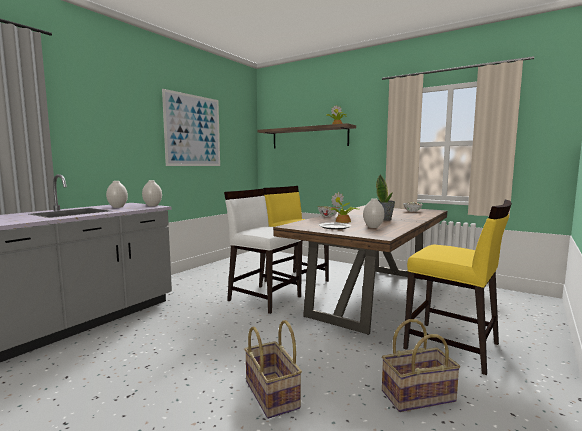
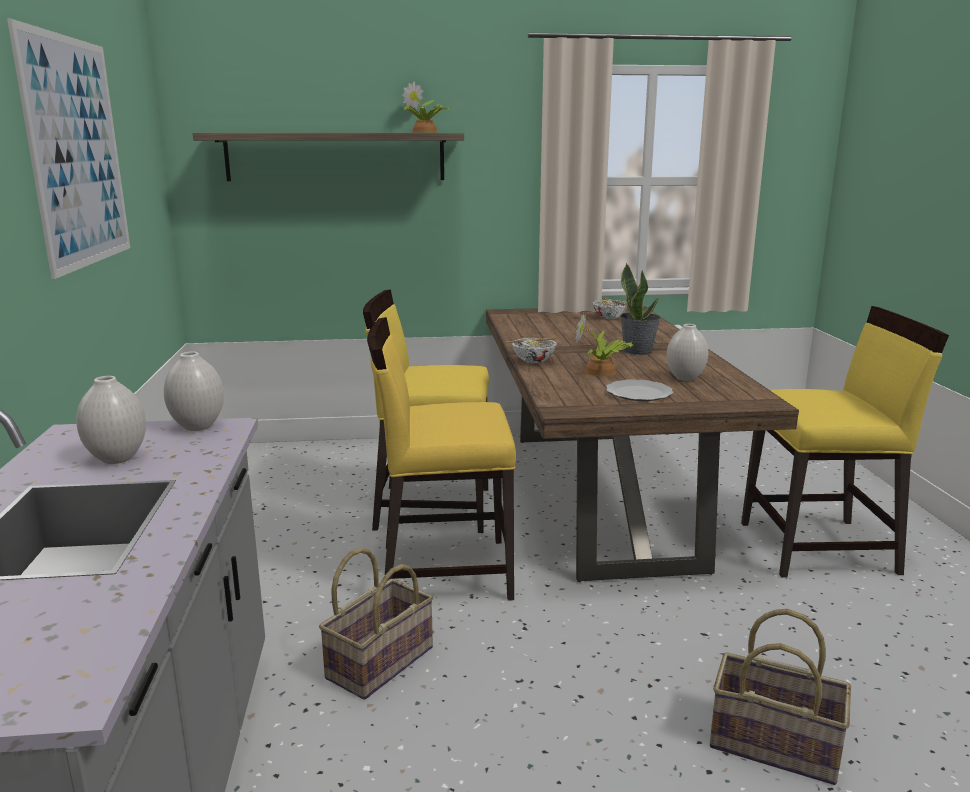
camera: 40 degrees left, 10 degrees up
white chair [224,189,301,314] -> yellow chair [367,317,516,601]
basket [382,319,460,412] -> basket moved to [319,548,433,700]

